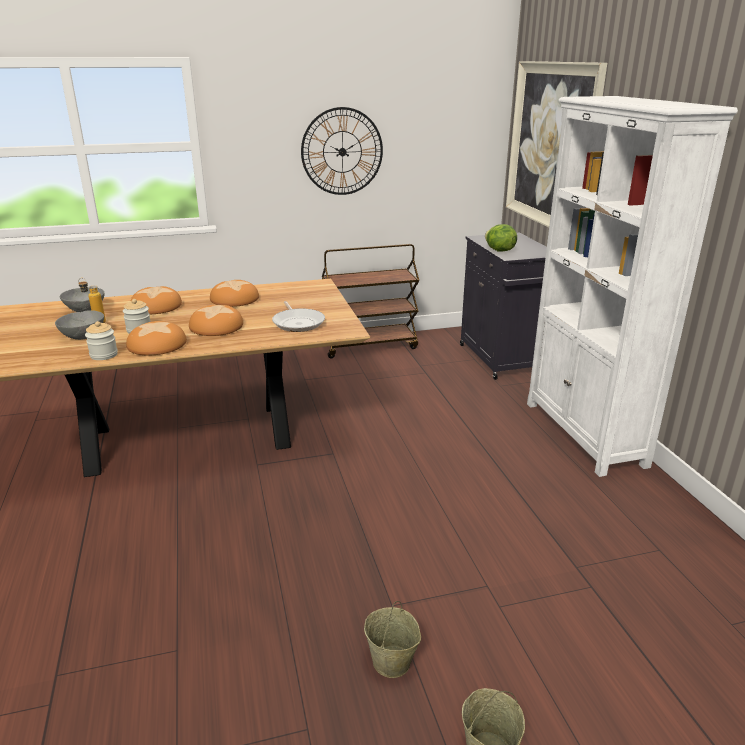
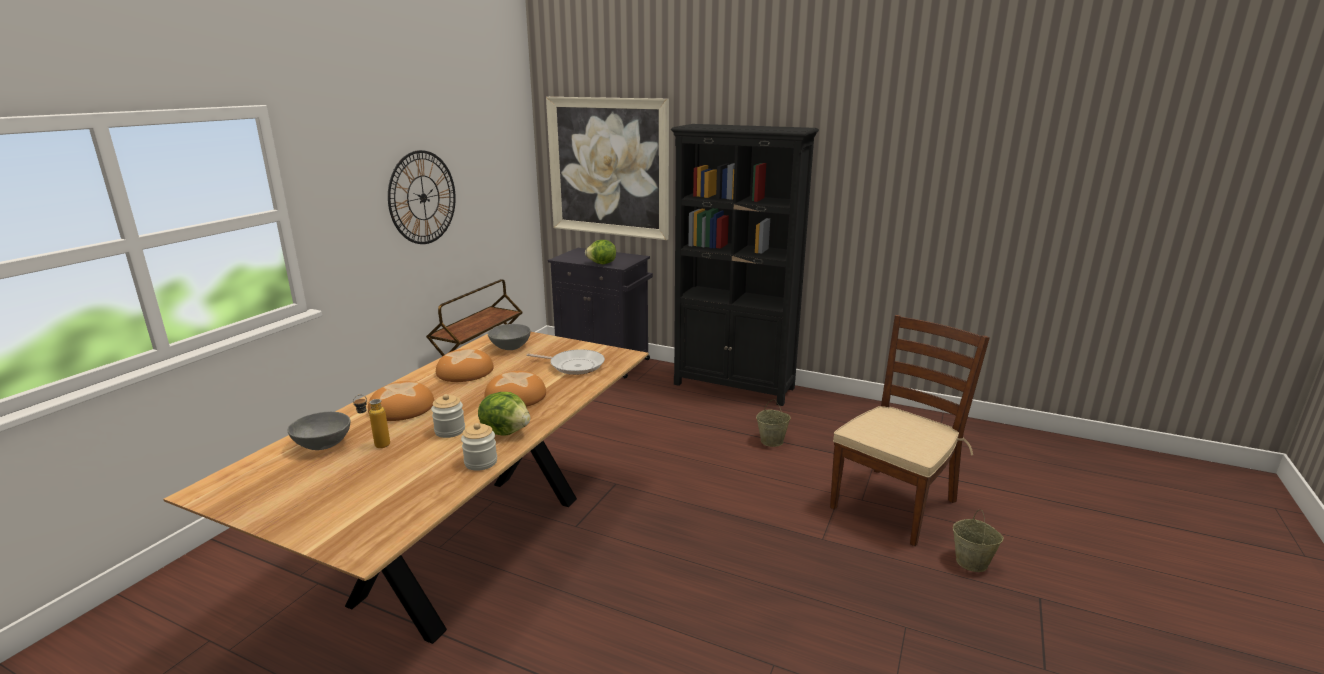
camera: 50 degrees left, 5 degrees down
grey bowl [55,310,104,340] -> grey bowl moved to [488,324,531,350]
bread [126,321,187,355] -> lettuce [478,392,530,436]
beige bucket [364,601,421,678] -> beige bucket moved to [756,399,791,447]
white bookcase [527,96,738,477] -> black bookcase [671,124,819,406]
none -> brown chair [830,315,990,546]

